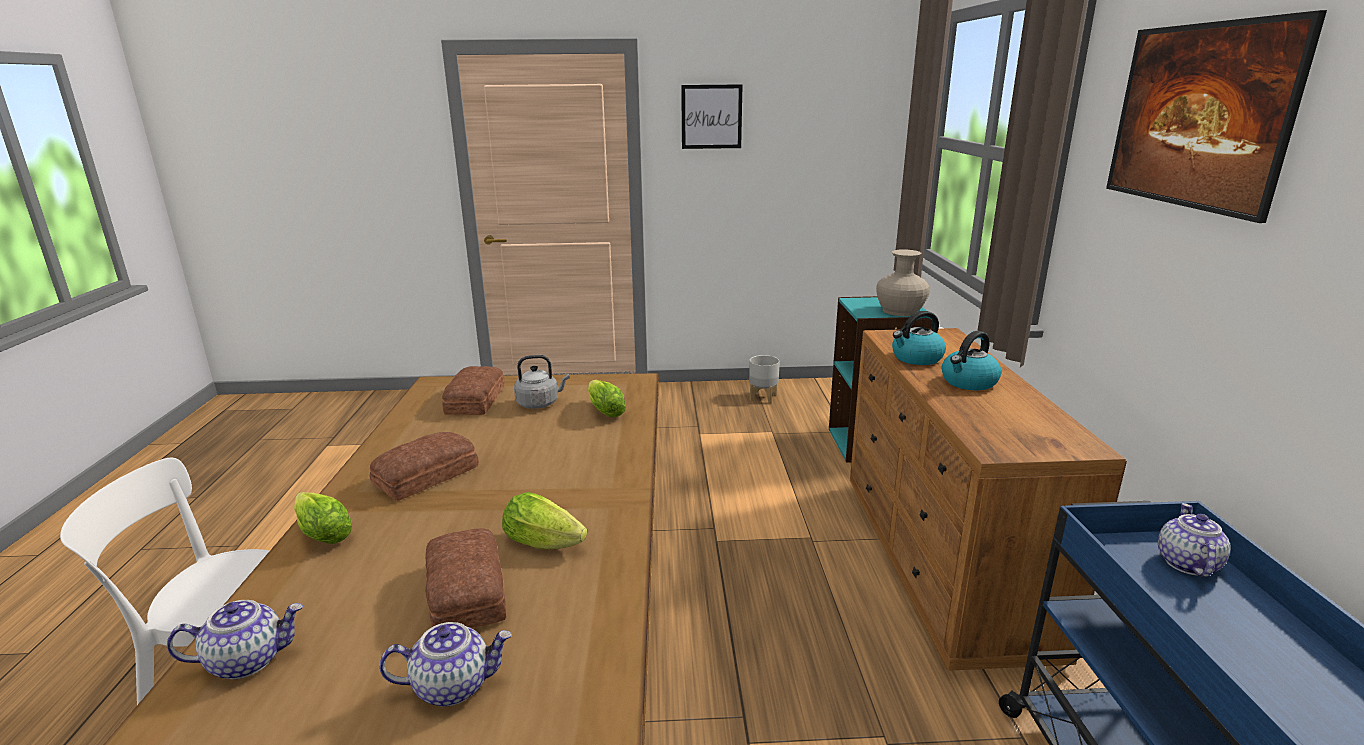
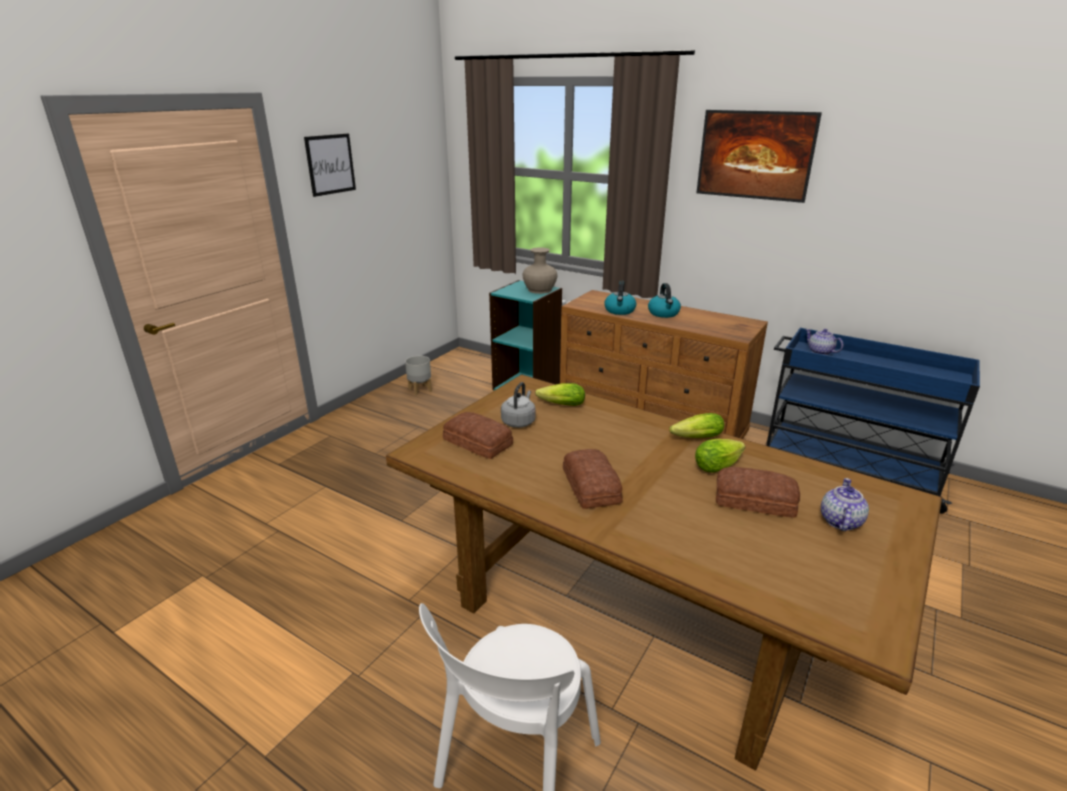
camera: 55 degrees left, 5 degrees up
teapot [167,600,303,679] -> none
lettuce [294,492,352,544] -> lettuce moved to [669,413,724,438]

